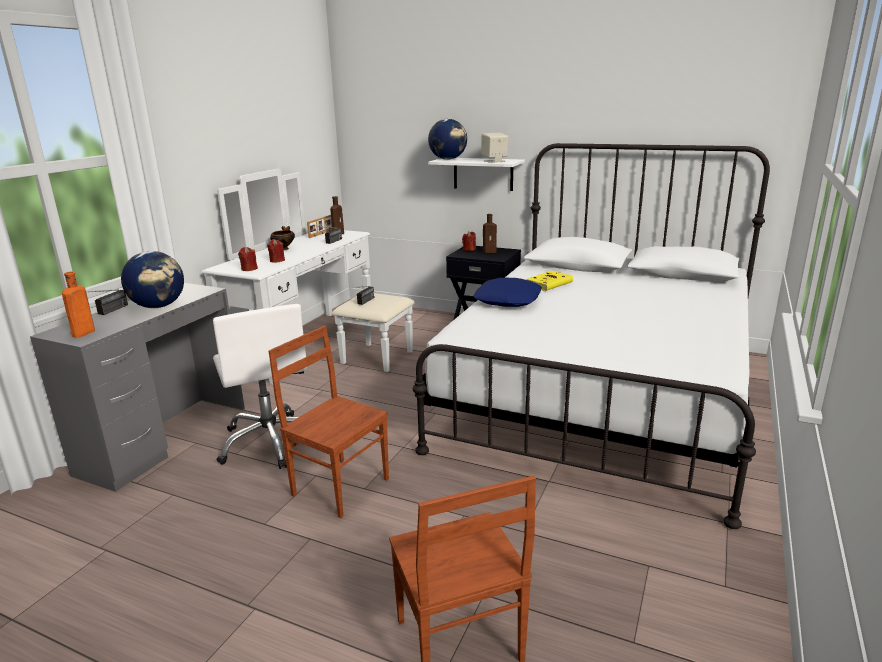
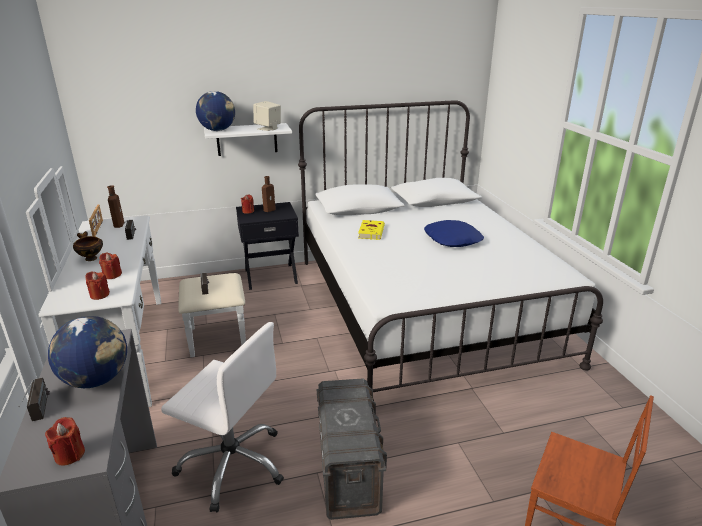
camera: 40 degrees left, 5 degrees up
orange bottle [62,271,95,337] -> red candle [45,417,85,465]
brown chair [269,326,389,518] -> grey storage box [317,378,387,520]
blue pillow [473,278,542,307] -> blue pillow moved to [424,220,484,247]

